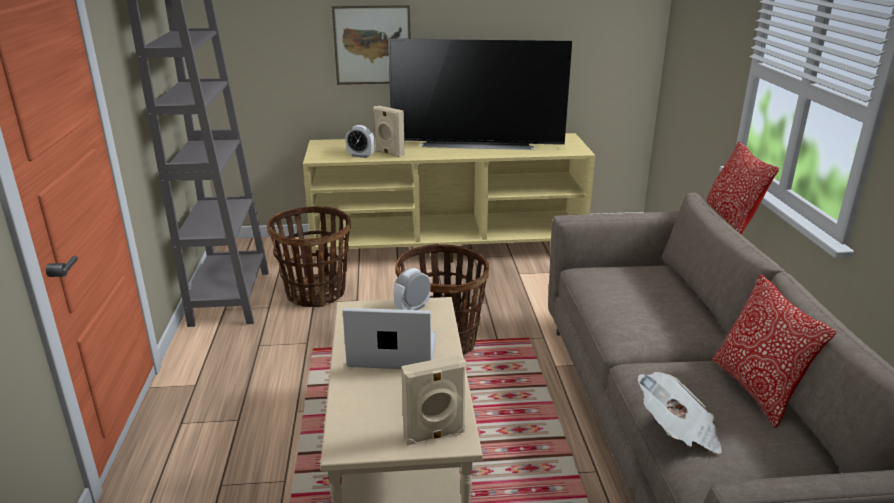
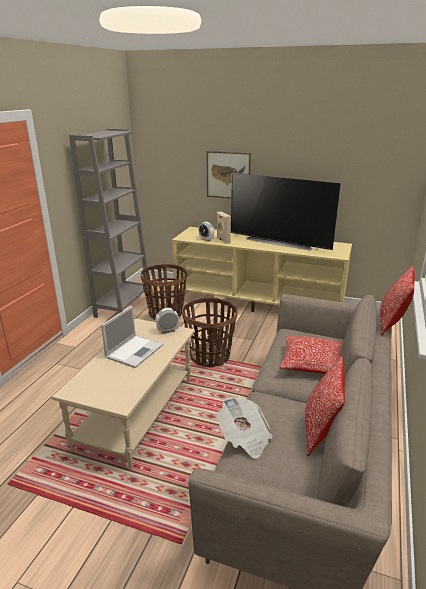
camera: 25 degrees right, 0 degrees up
laptop [343,308,437,369] -> laptop turned 90 degrees clockwise [101,306,163,368]
beige speaker [401,355,466,445] -> none
none -> pillow [280,335,342,374]

